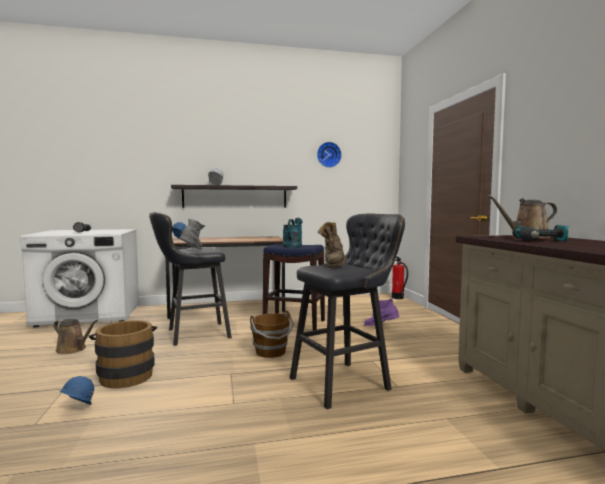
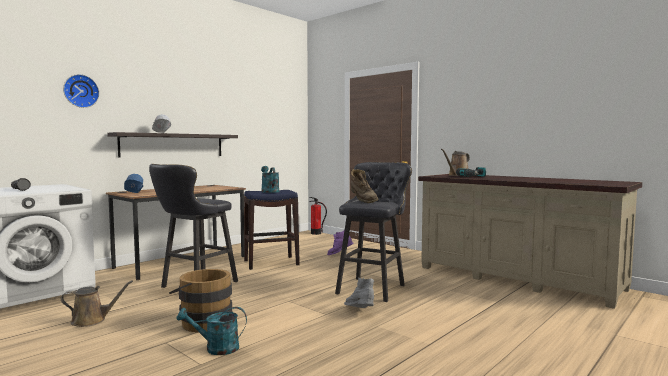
camera: 35 degrees left, 0 degrees up
blue hard hat [59,376,94,405] -> turquoise watering can [177,307,247,355]
grey boot [179,219,205,250] -> grey boot moved to [344,277,374,308]
brown bucket [250,311,294,358] -> none
wall clock [317,142,342,168] -> wall clock moved to [63,74,99,108]

